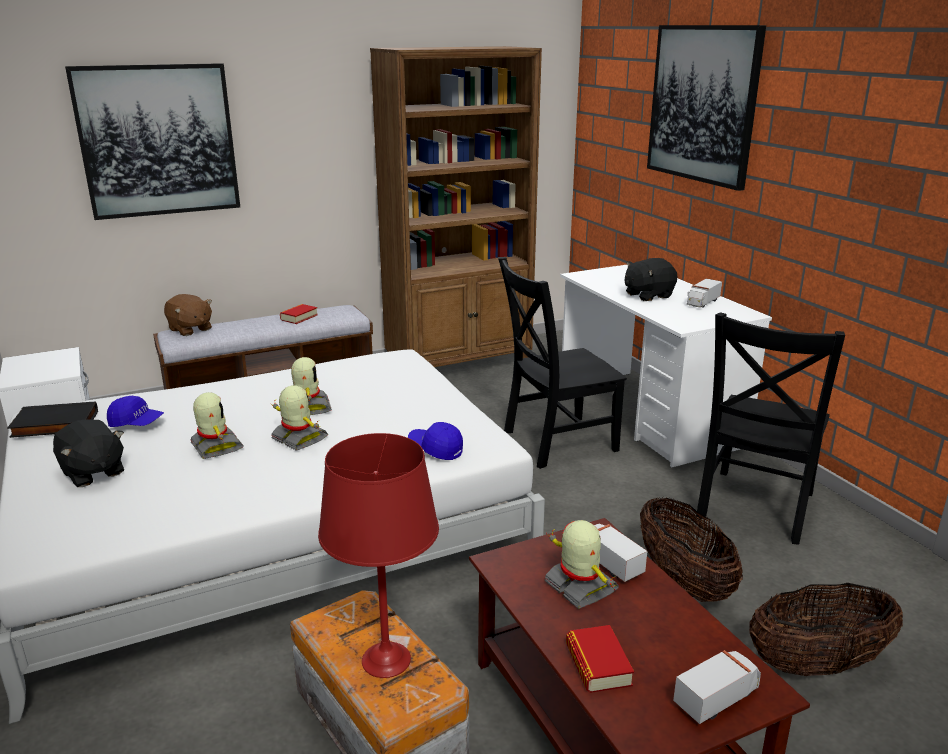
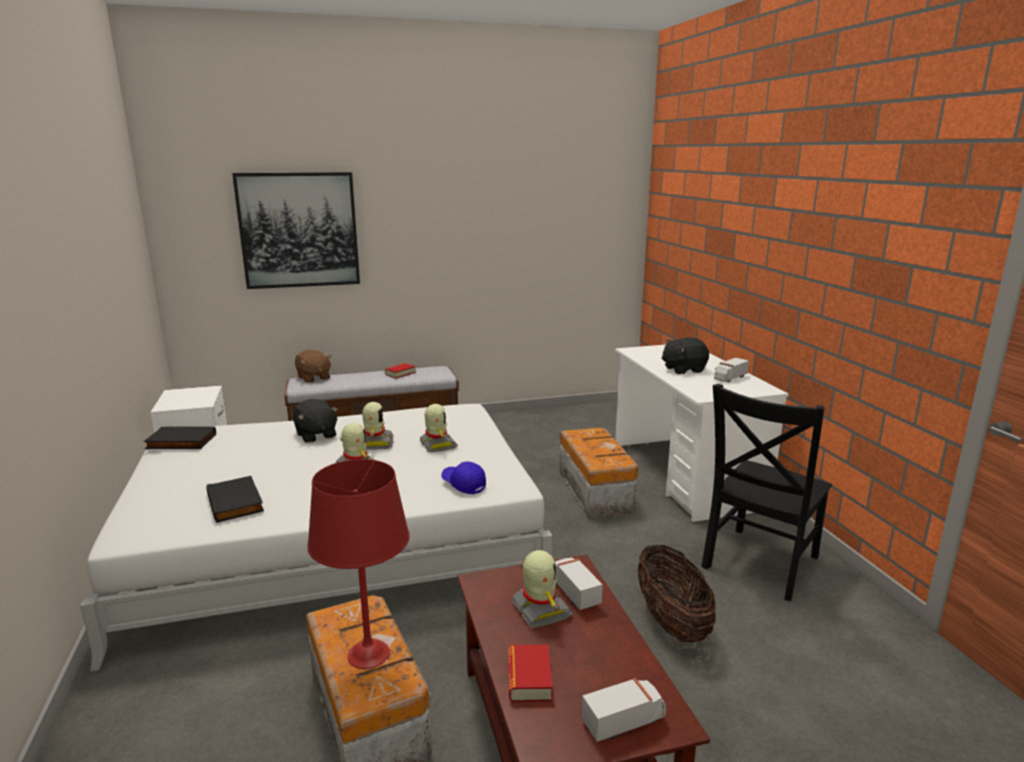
camera: 10 degrees right, 5 degrees down
black plush toy [53,419,124,487] -> black plush toy moved to [293,399,338,443]
blue cap [107,396,164,427] -> none
toy robot [190,392,244,459] -> toy robot moved to [420,404,458,452]
brown bookcase [370,46,542,367] -> none
black chair [498,257,627,469] -> storage box [559,428,638,519]
picture [647,25,766,191] -> none
basket [749,583,903,676] -> none
none -> black book [206,476,264,523]

